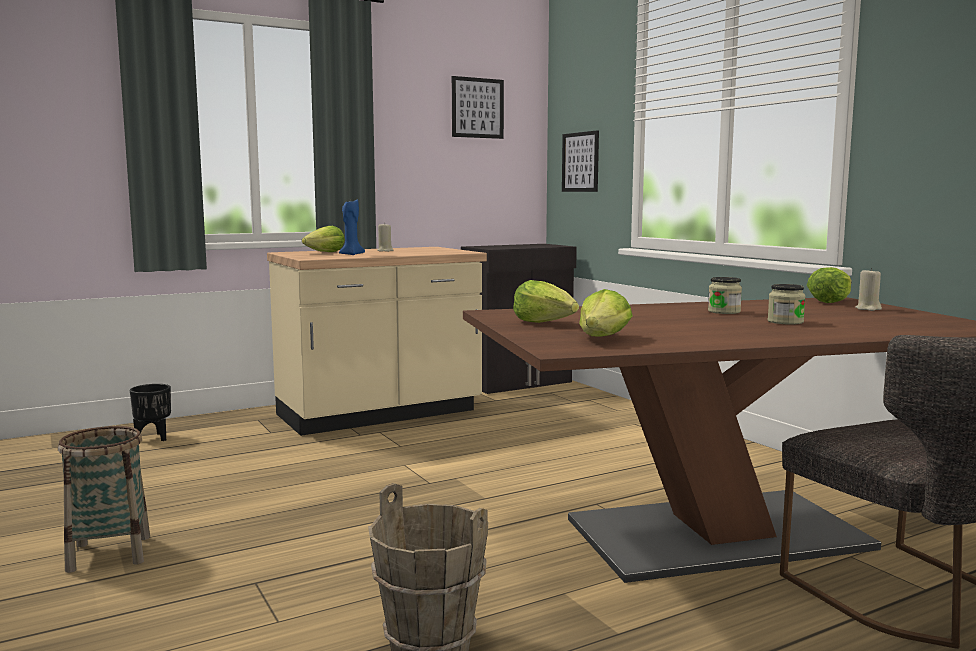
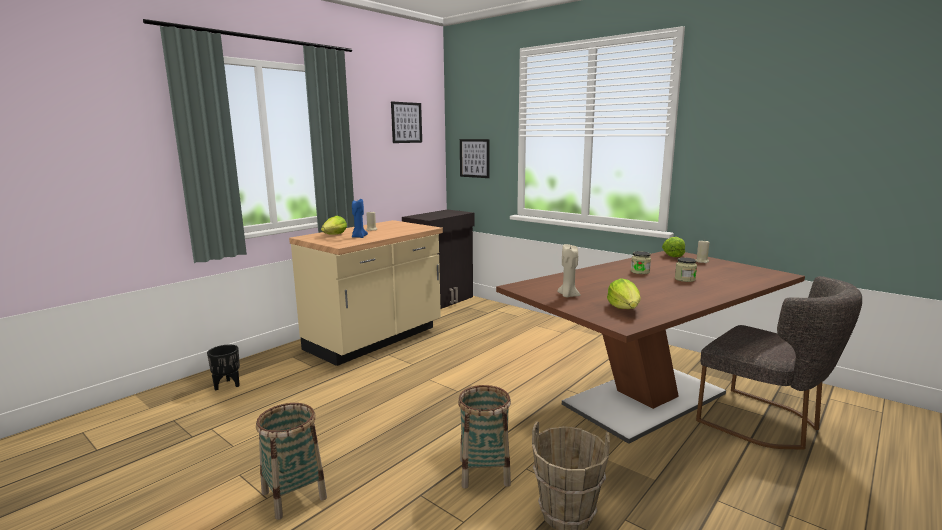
camera: 20 degrees left, 5 degrees up
lettuce [513,280,579,323] -> beige candle [557,244,581,297]
none -> basket [458,385,511,489]

